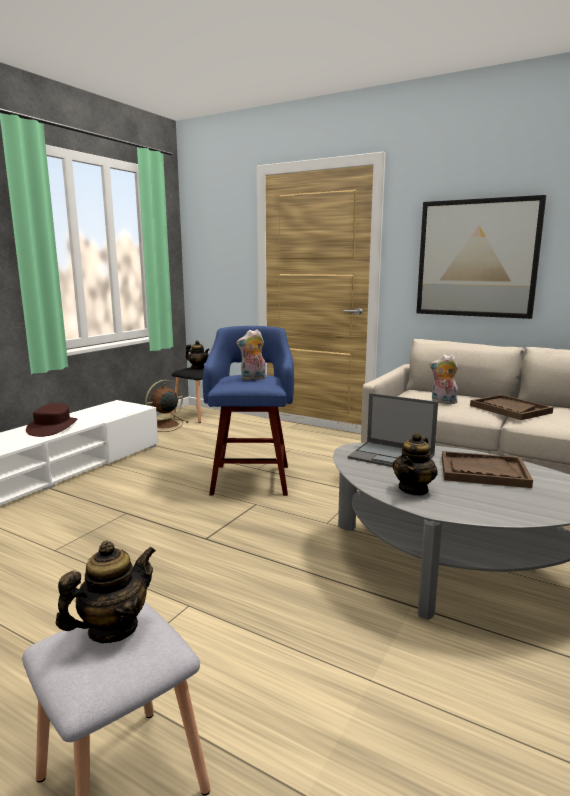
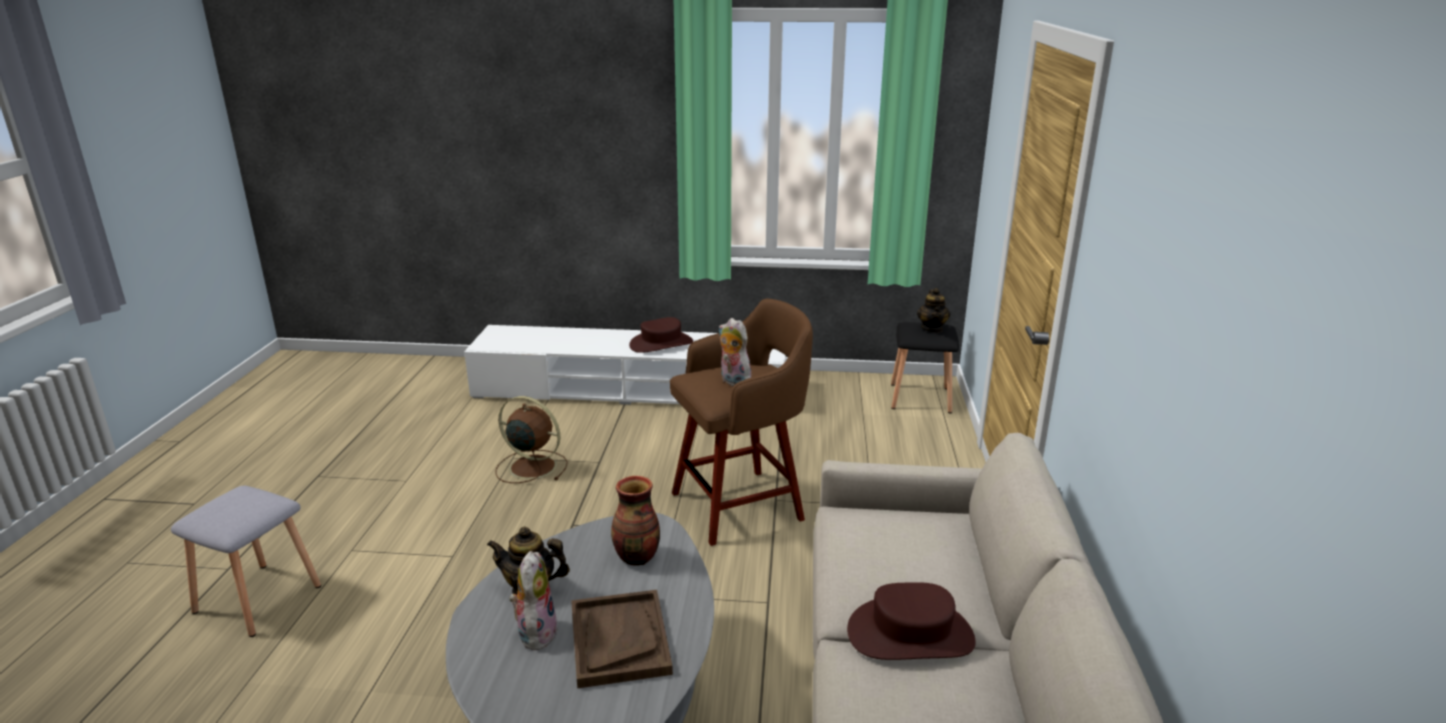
camera: 65 degrees right, 10 degrees up
teapot [56,540,156,643] -> none
brown fan [145,380,188,432] -> brown fan moved to [496,396,568,483]
blue stool [203,326,294,496] -> brown stool [670,298,813,546]
laptop [348,393,438,467] -> vase [611,476,660,566]
picture [416,195,546,319] -> none
plush toy [430,354,458,404] -> plush toy moved to [509,551,557,650]
brown tray [470,395,553,420] -> brown hat [847,582,976,660]

